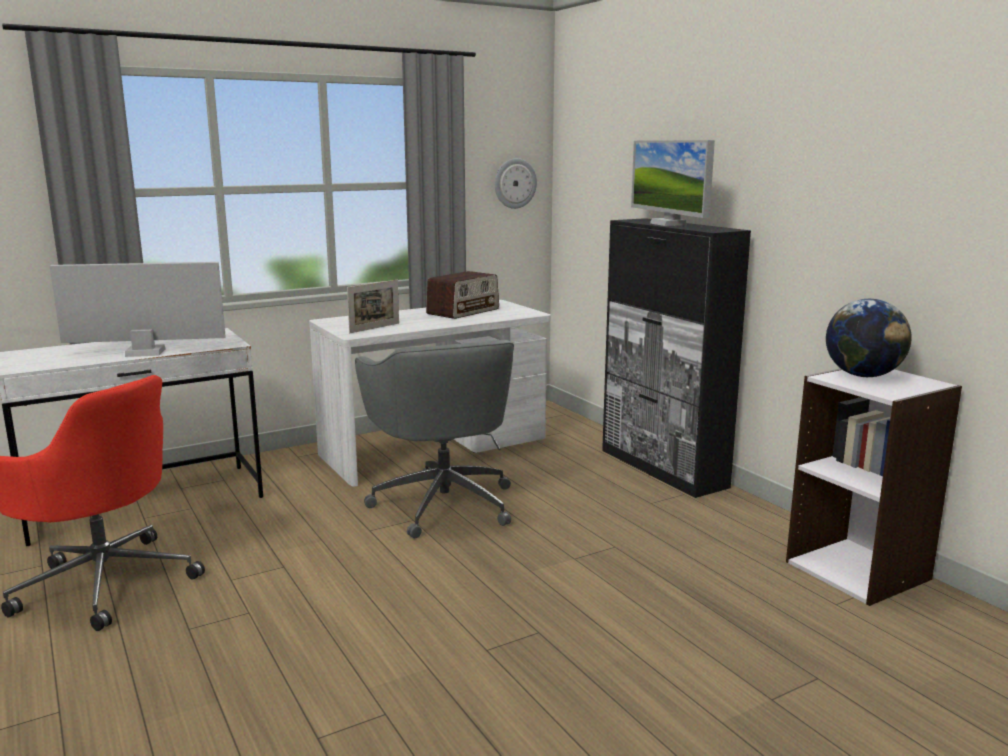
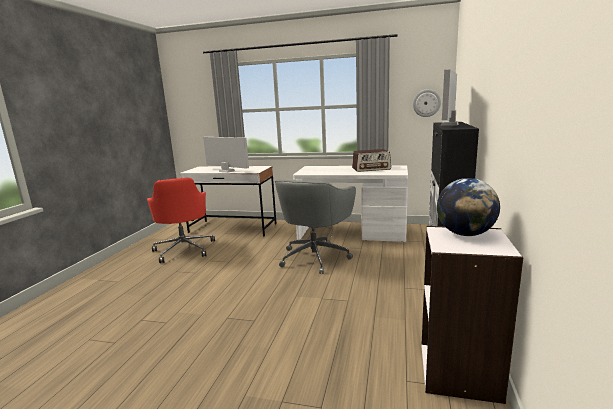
camera: 45 degrees right, 0 degrees up
picture frame [347,280,399,333] -> none

